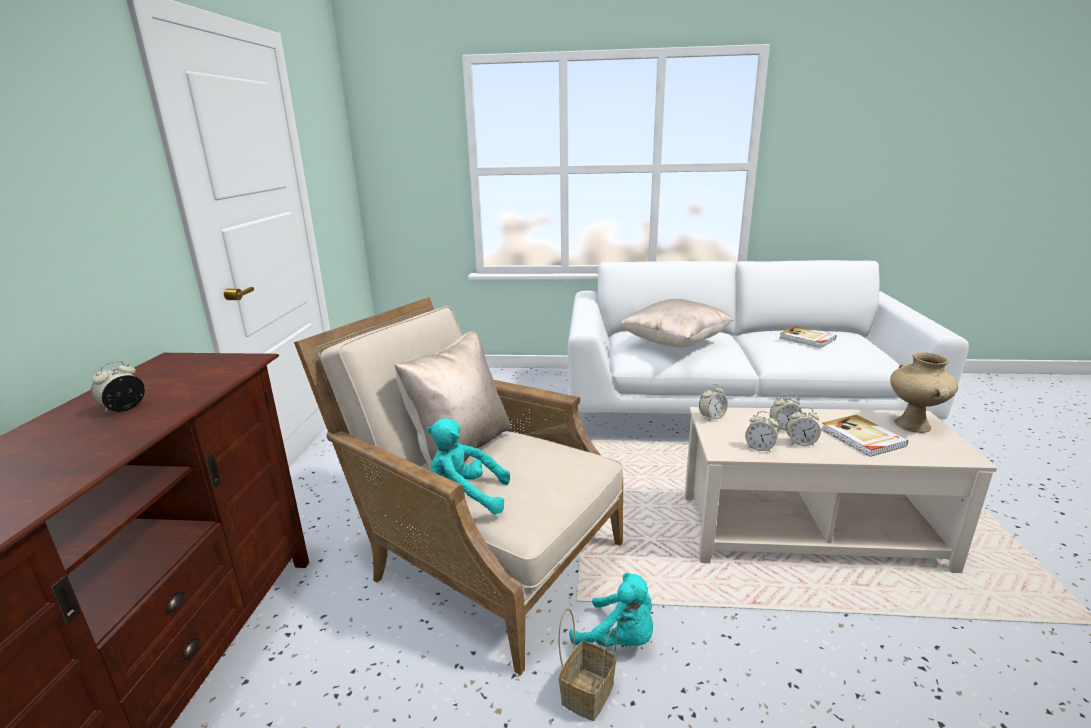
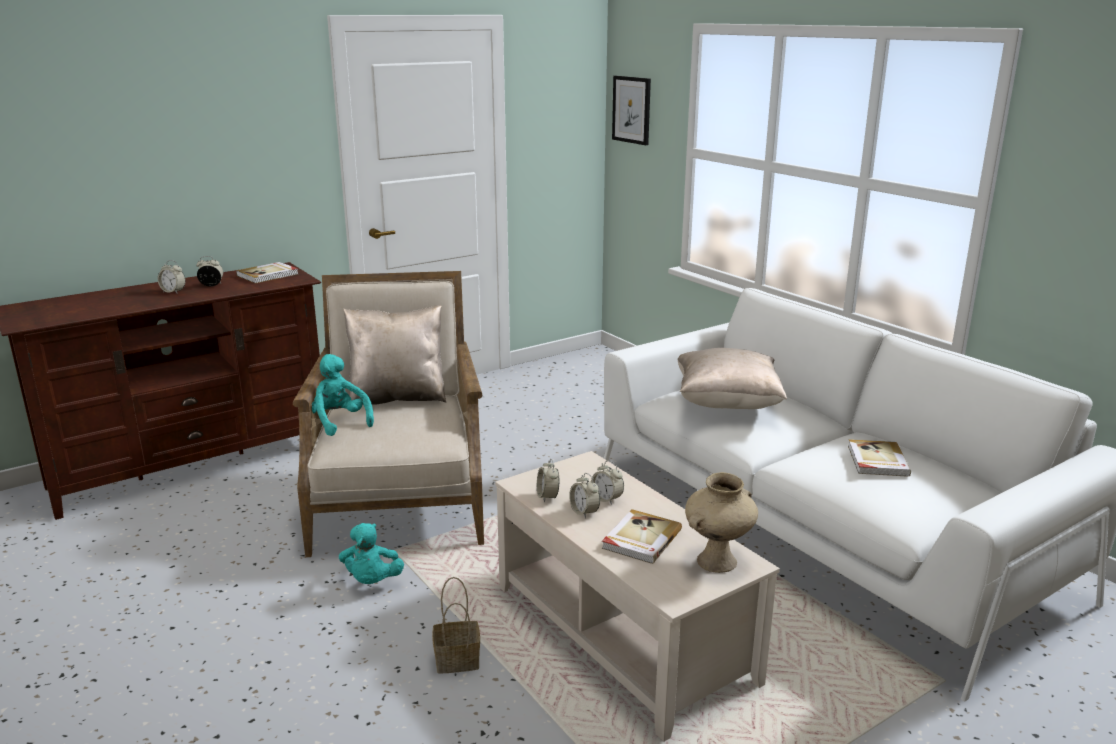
camera: 50 degrees right, 0 degrees up
basket [559,608,617,721] -> basket moved to [432,577,480,674]
alarm clock [699,383,728,421] -> alarm clock moved to [158,260,186,294]
none -> book [236,262,298,283]
none -> picture [612,76,651,145]

